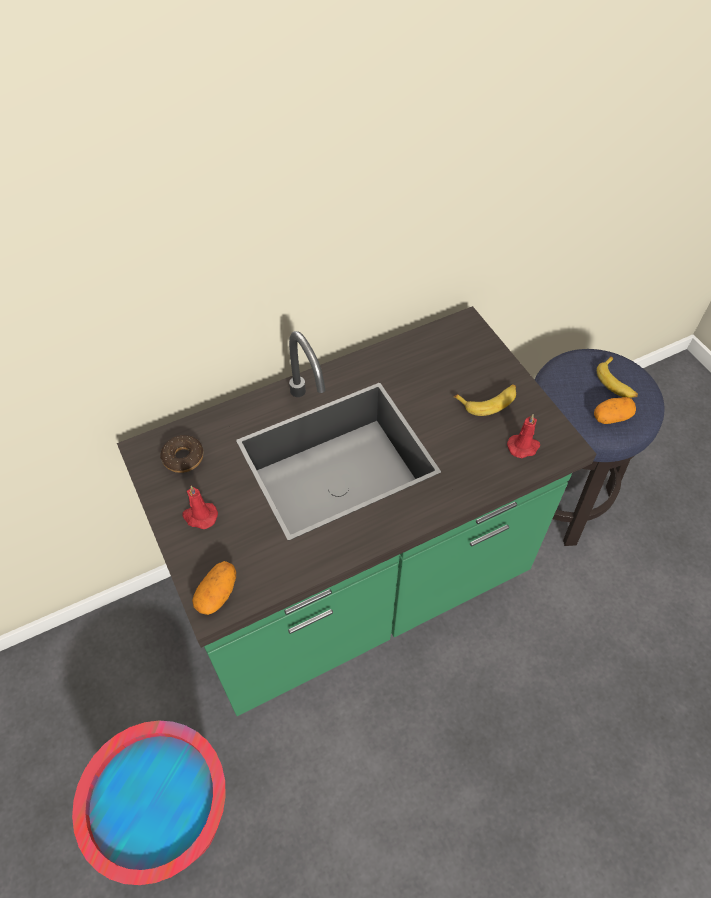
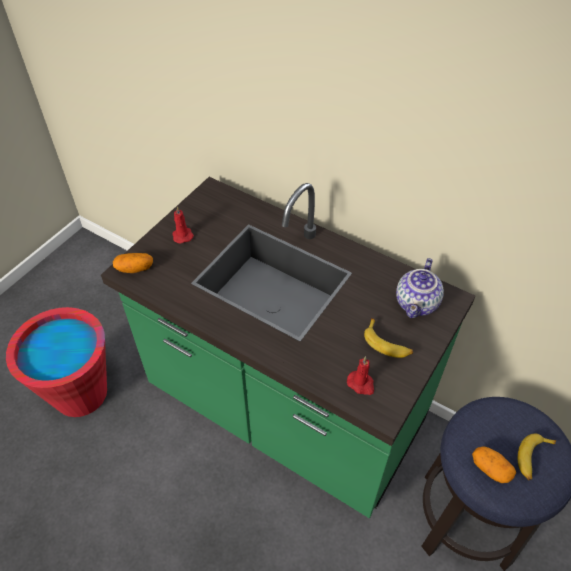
camera: 60 degrees right, 5 degrees down
donut [160,435,204,473] -> none
none -> teapot [396,258,444,318]

